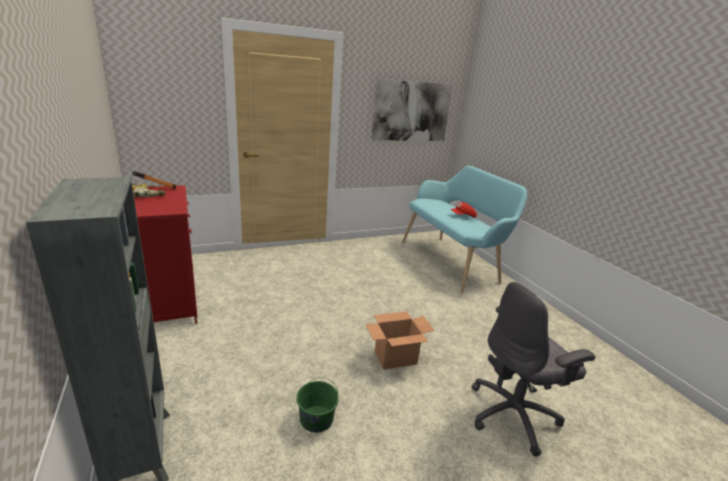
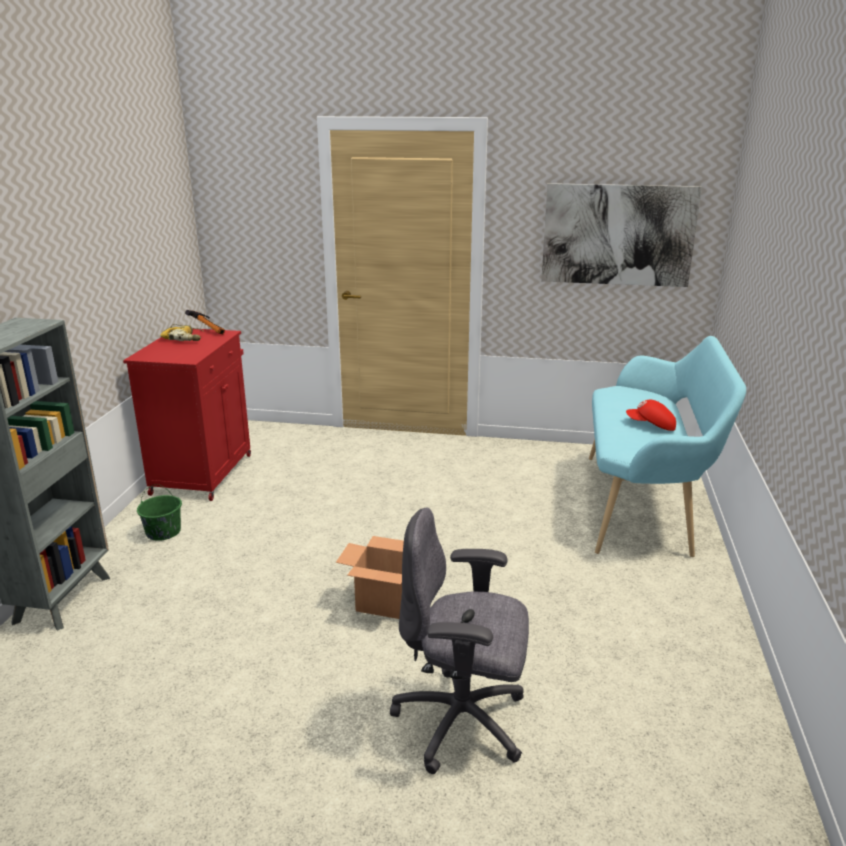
camera: 35 degrees right, 0 degrees up
green bucket [297,377,339,433] -> green bucket moved to [137,484,182,541]

